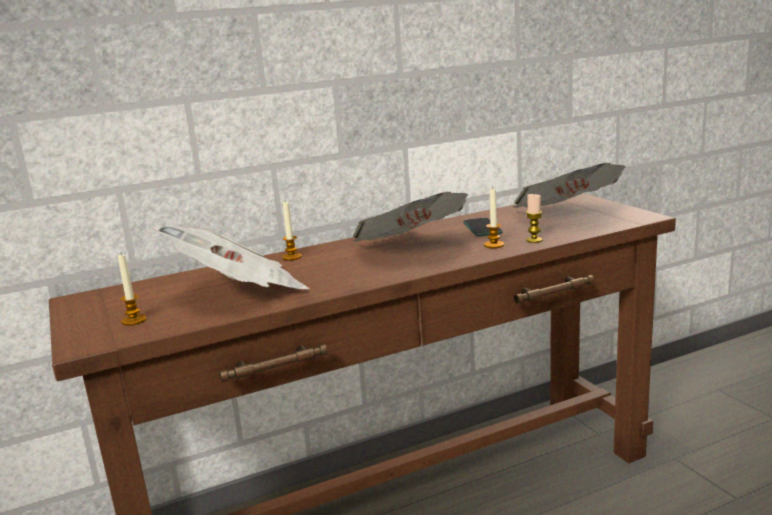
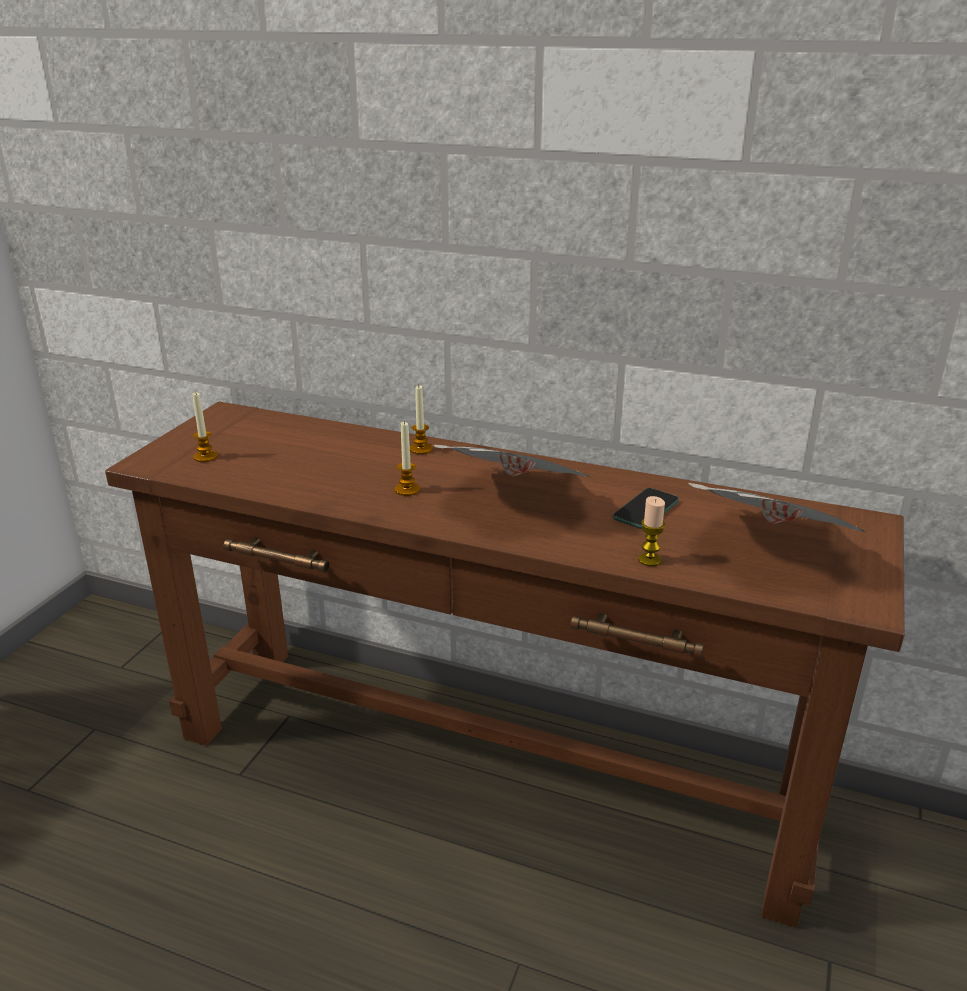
camera: 45 degrees right, 10 degrees up
newspaper [154,226,310,289] -> none
candle [484,187,504,248] -> candle moved to [395,421,420,496]

